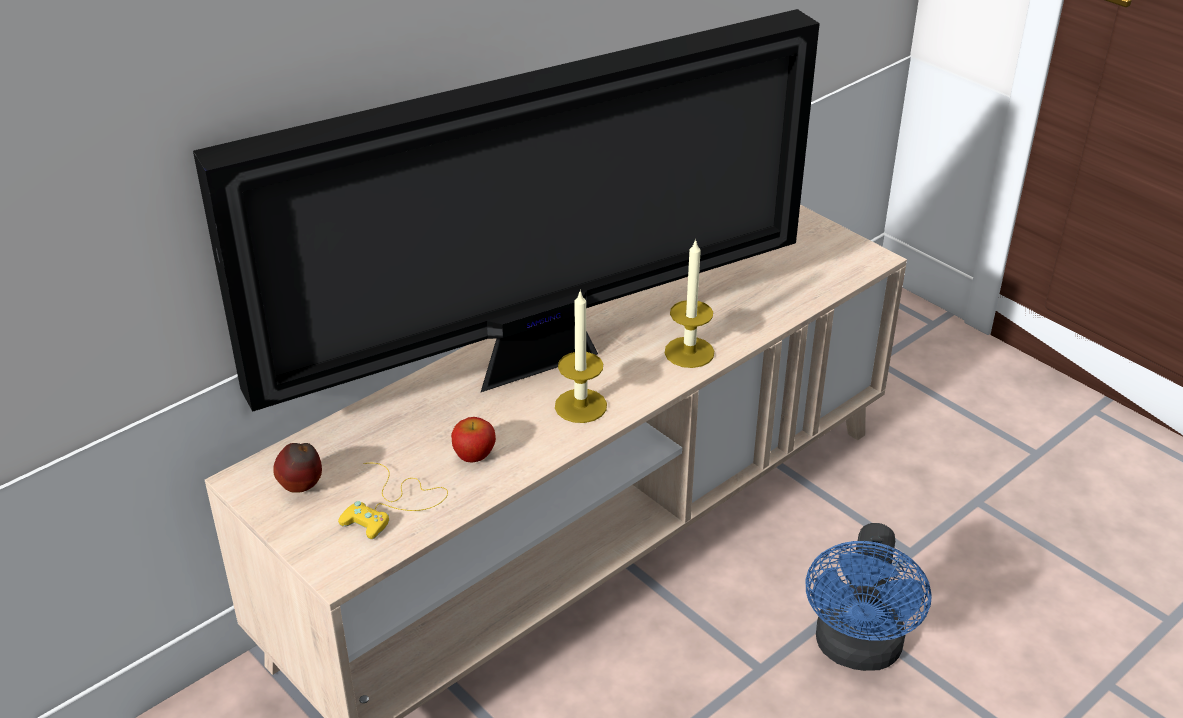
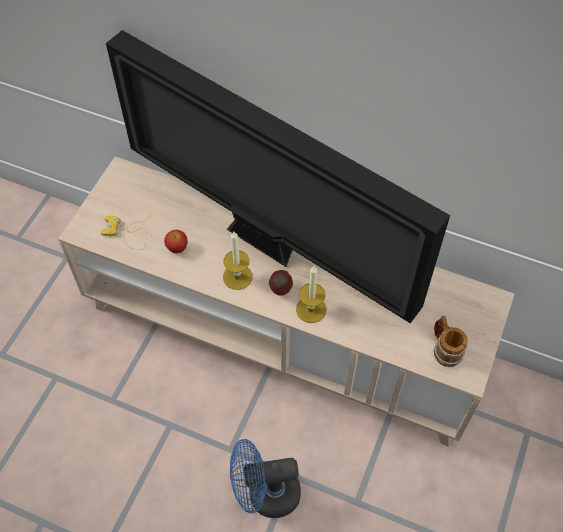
camera: 65 degrees right, 20 degrees up
apple [273,443,322,493] -> apple moved to [269,270,293,296]
none -> mug [433,316,468,367]

